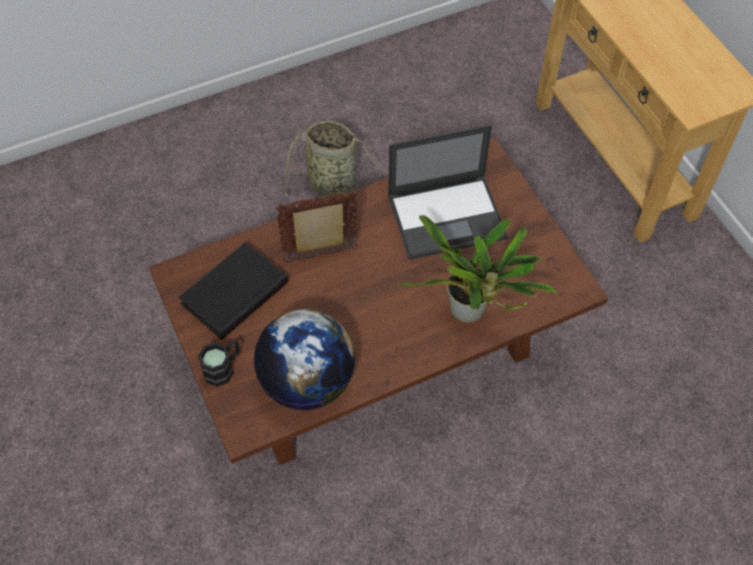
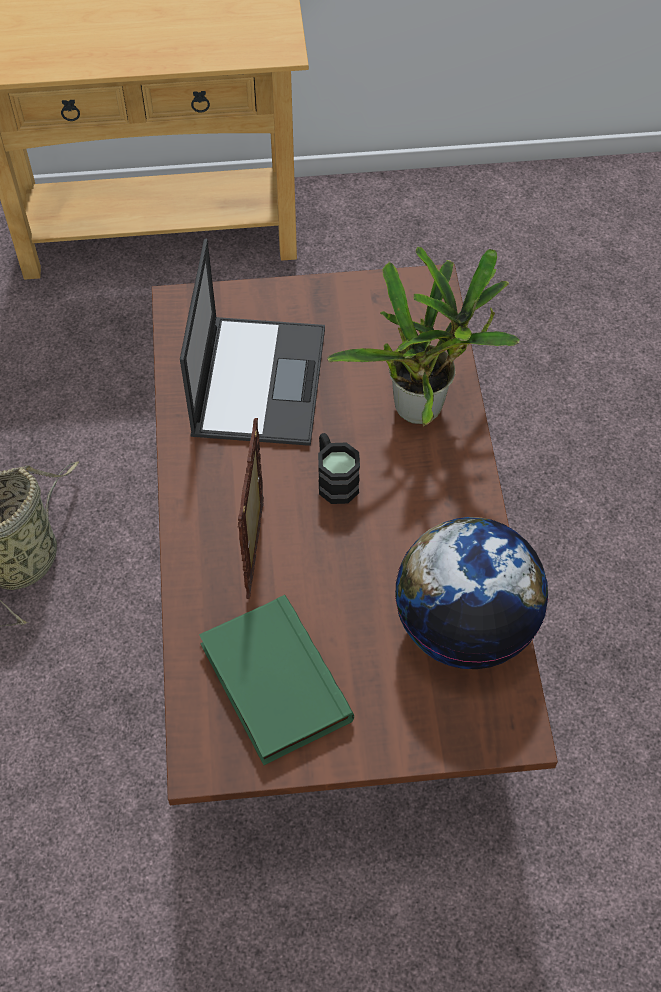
camera: 70 degrees left, 0 degrees up
black book [179,242,288,340] -> green book [199,595,354,765]
black mug [198,340,240,386] -> black mug moved to [318,433,360,504]

